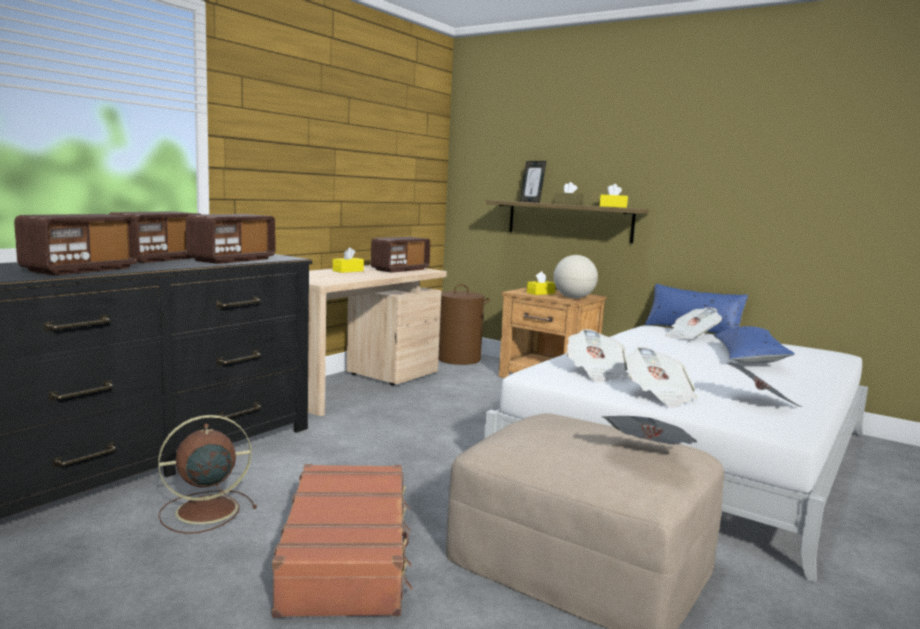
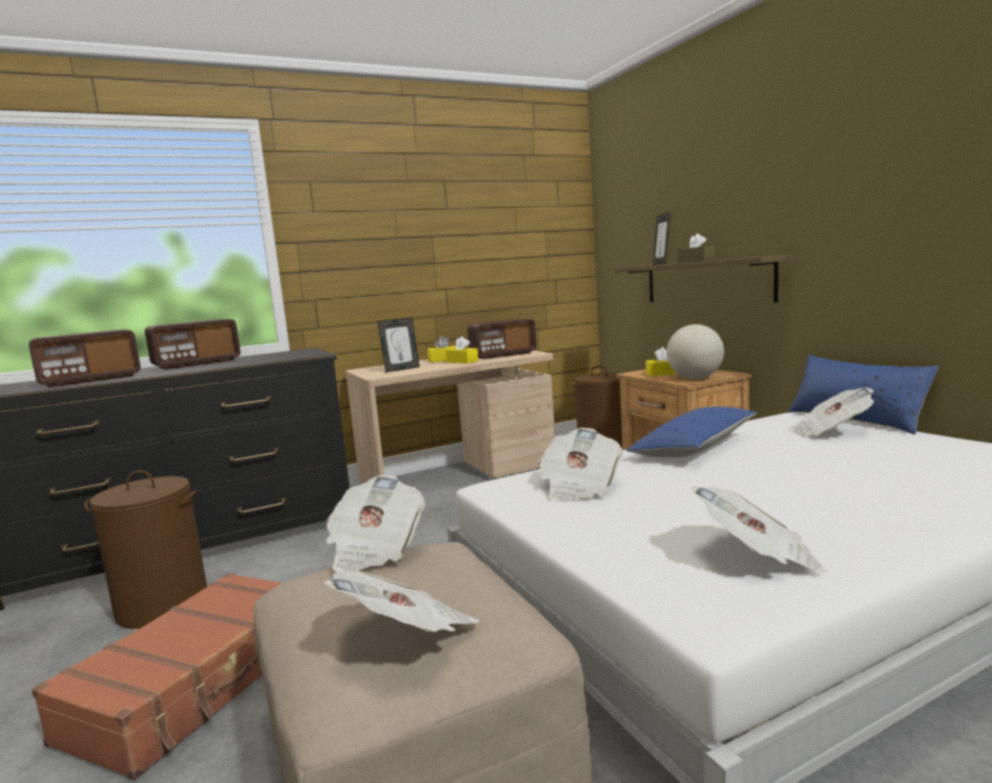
camera: 30 degrees right, 0 degrees up
brown fan [158,415,257,534] -> brown laundry basket [84,470,207,629]
radio [186,214,275,264] -> none
yellow tissue box [600,184,628,208] -> yellow tissue box moved to [446,336,479,364]
newspaper [625,347,698,408] -> newspaper moved to [326,475,425,572]
blue pillow [714,326,795,363] -> blue pillow moved to [626,407,757,457]
none -> picture frame [377,317,420,373]

